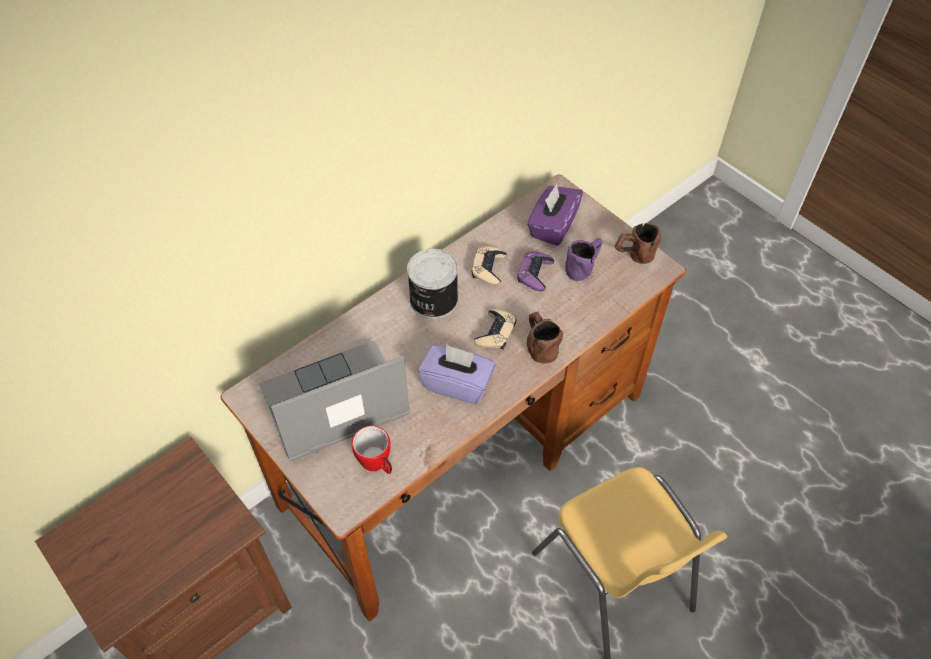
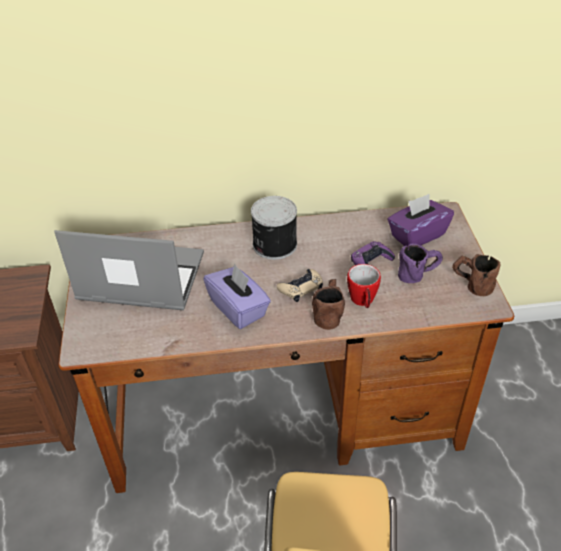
camera: 35 degrees right, 10 degrees down
mug [352,426,392,474] -> mug moved to [347,264,381,308]
beige game controller [472,246,507,285] -> none

